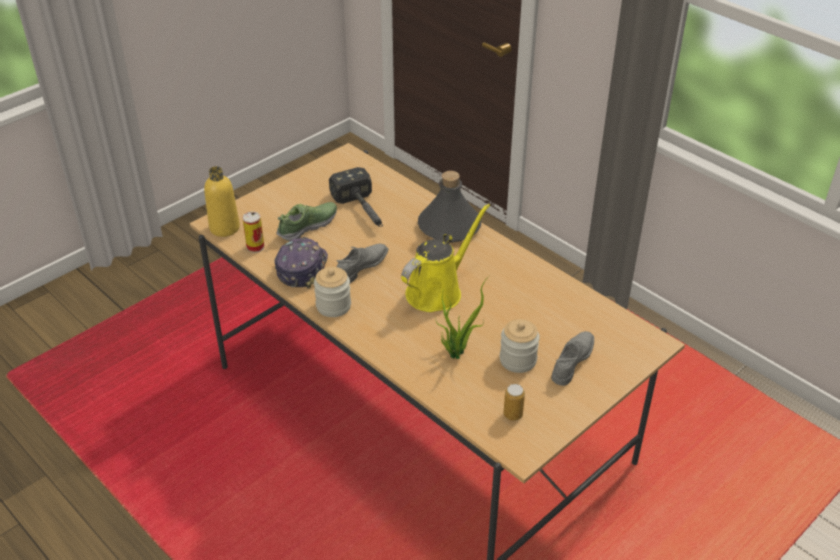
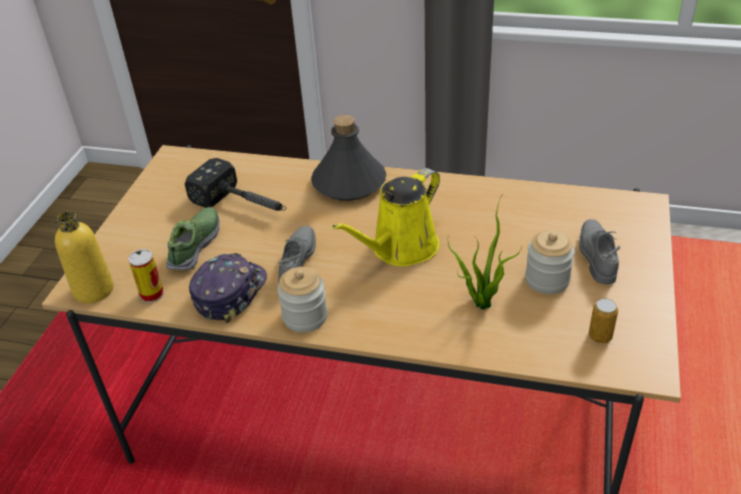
camera: 30 degrees left, 0 degrees up
cap [274,237,328,289] -> cap turned 45 degrees clockwise [189,253,267,323]
yellow watering can [401,203,490,312] -> yellow watering can turned 150 degrees counterclockwise [332,168,440,267]

